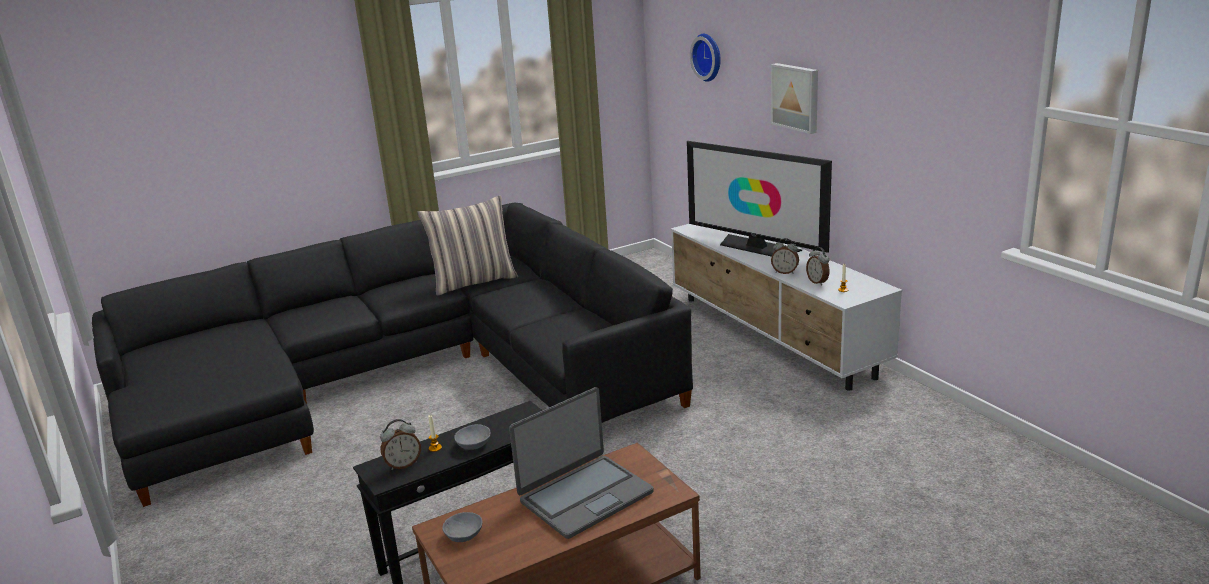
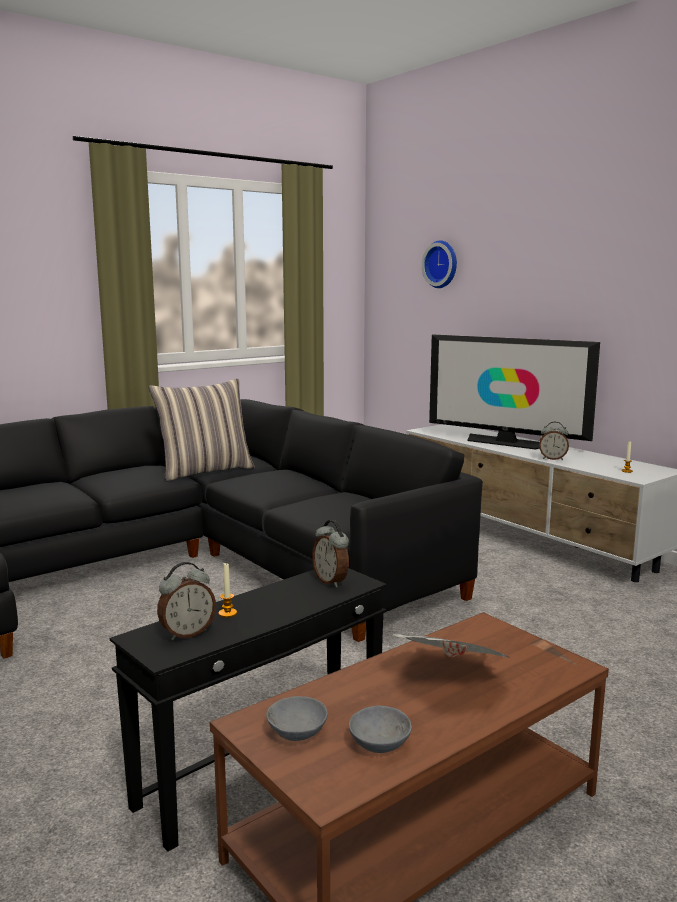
camera: 10 degrees left, 10 degrees down
grey bowl [454,424,491,450] -> grey bowl moved to [349,705,412,753]
laptop [509,387,654,539] -> newspaper [393,634,510,658]
picture [771,63,818,134] -> none
alarm clock [806,247,829,286] -> alarm clock moved to [312,520,349,587]

